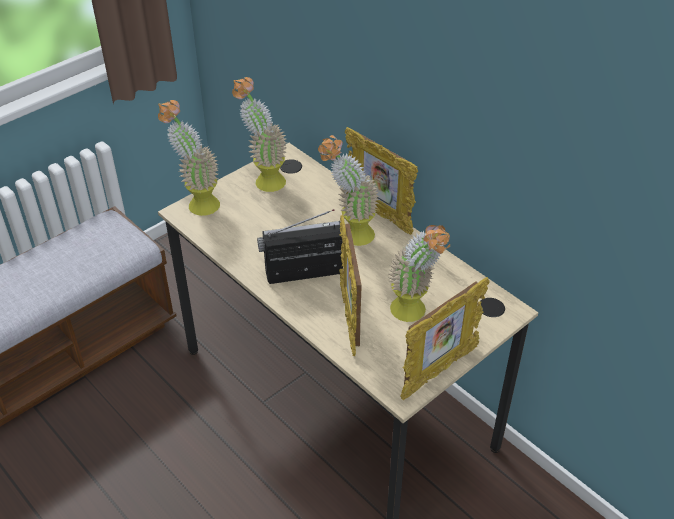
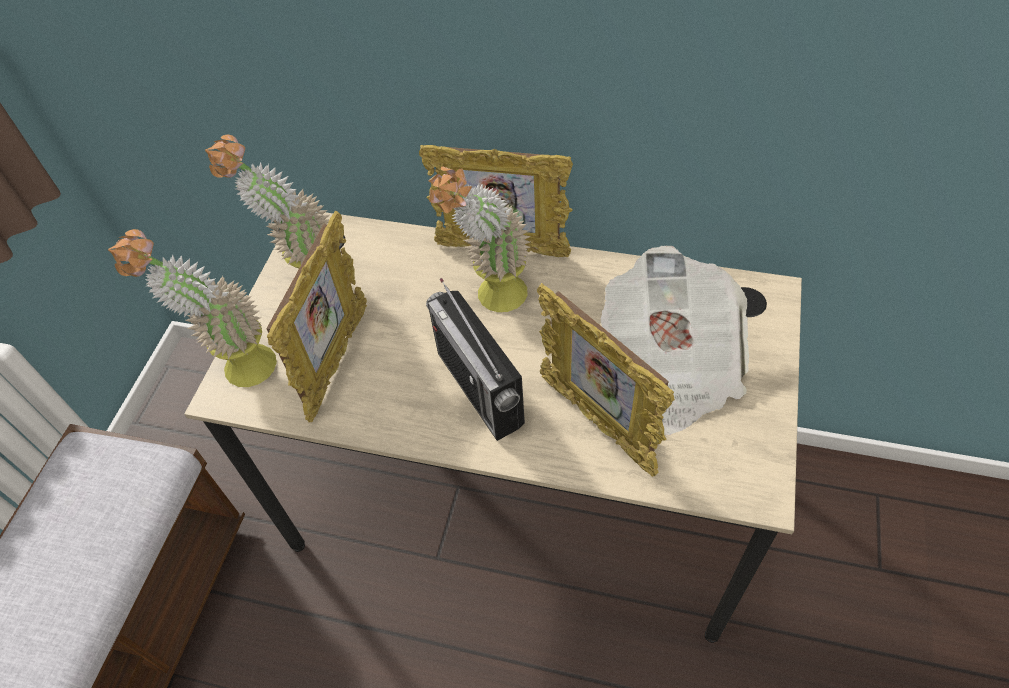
camera: 30 degrees left, 10 degrees up
radio [257,209,343,284] -> radio turned 75 degrees counterclockwise [426,278,525,441]
potted plant [388,225,450,322] -> newspaper [601,246,749,435]
picture frame [401,277,490,400] -> picture frame moved to [266,211,367,422]

